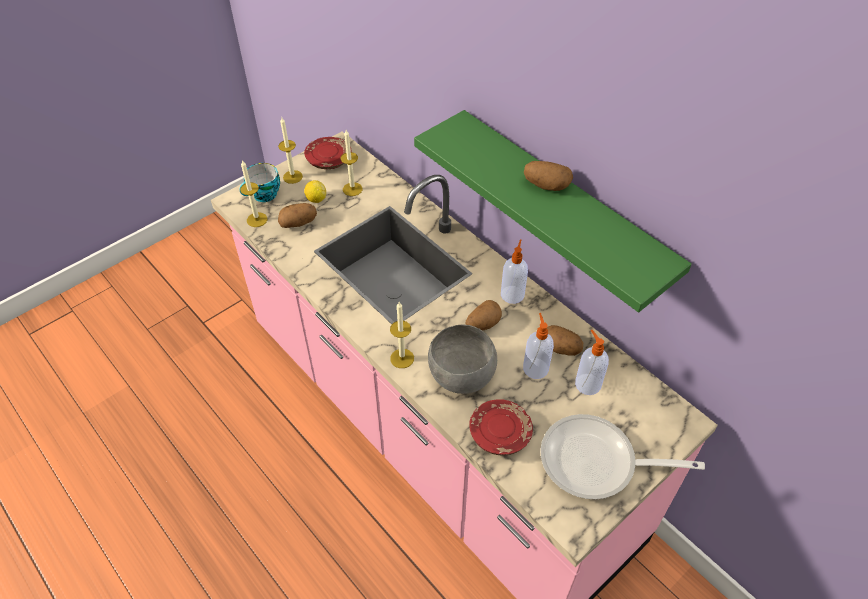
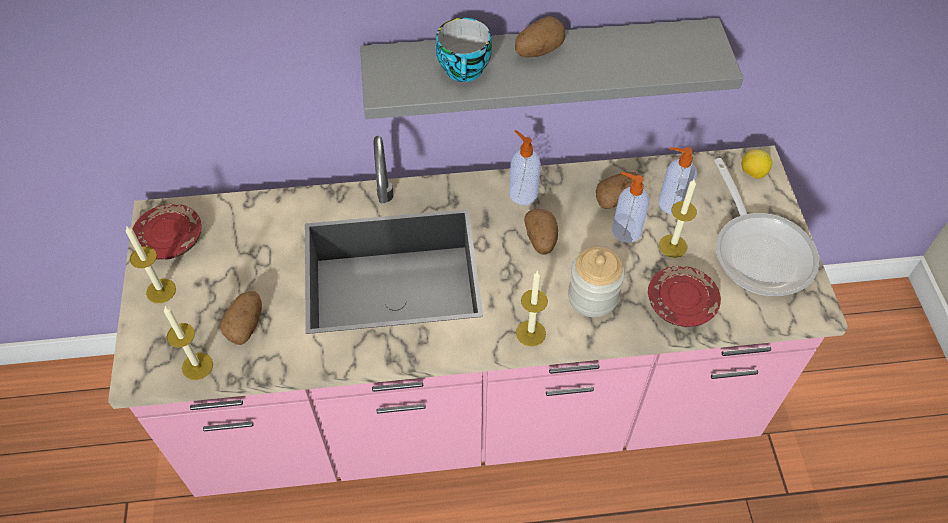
camera: 55 degrees left, 5 degrees up
cup [239,163,280,202] -> cup moved to [435,18,492,82]
lemon [304,180,326,203] -> lemon moved to [741,150,772,179]
candle [341,130,362,196] -> candle moved to [659,178,697,258]
green shelf [414,110,692,312] -> grey shelf [360,18,743,119]
grey bowl [428,325,497,394] -> jar [568,247,625,317]
frying pan [540,414,705,499] -> frying pan turned 60 degrees counterclockwise [714,158,819,296]

